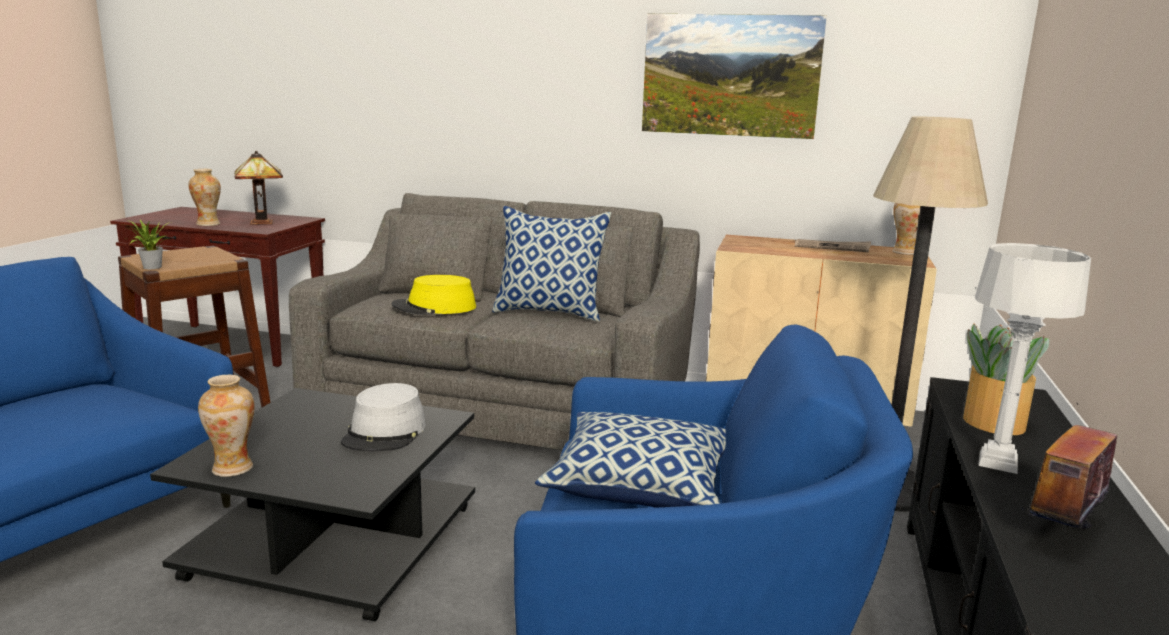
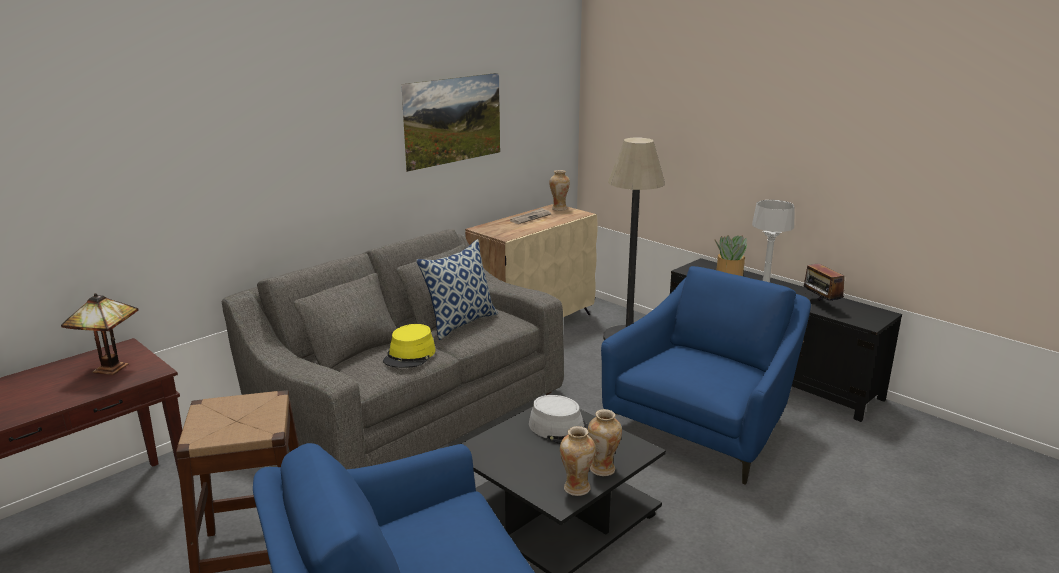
camera: 60 degrees left, 5 degrees up
potted plant [126,217,168,269] -> none
vase [188,169,221,226] -> vase moved to [588,409,622,476]
pillow [535,412,726,508] -> none

